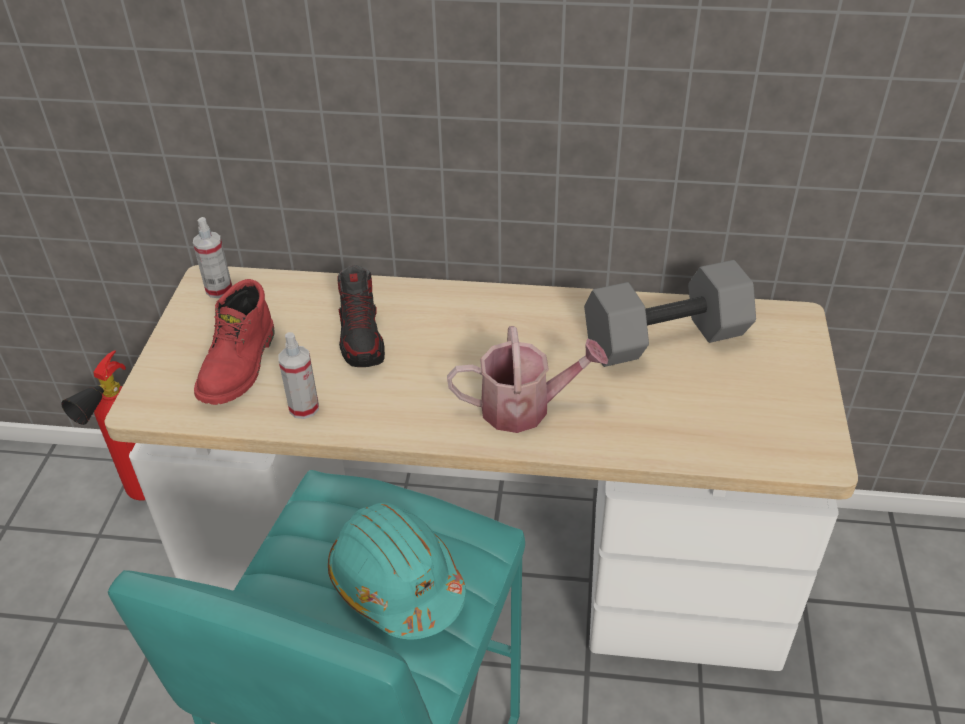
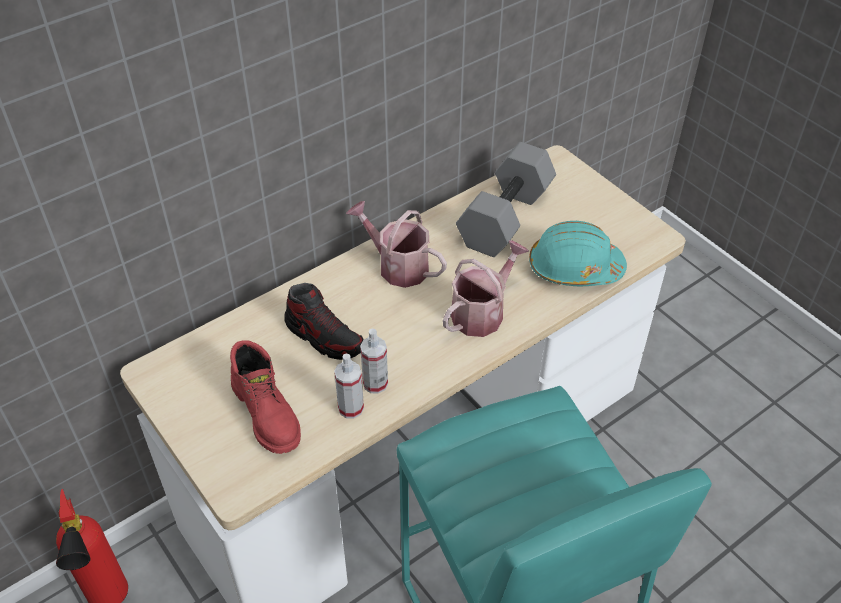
camera: 45 degrees left, 5 degrees up
spray bottle [193,217,232,298] -> spray bottle moved to [360,329,388,394]
turquoise hard hat [328,503,466,639] -> turquoise hard hat moved to [529,221,627,286]
none -> watering can [346,201,447,288]

